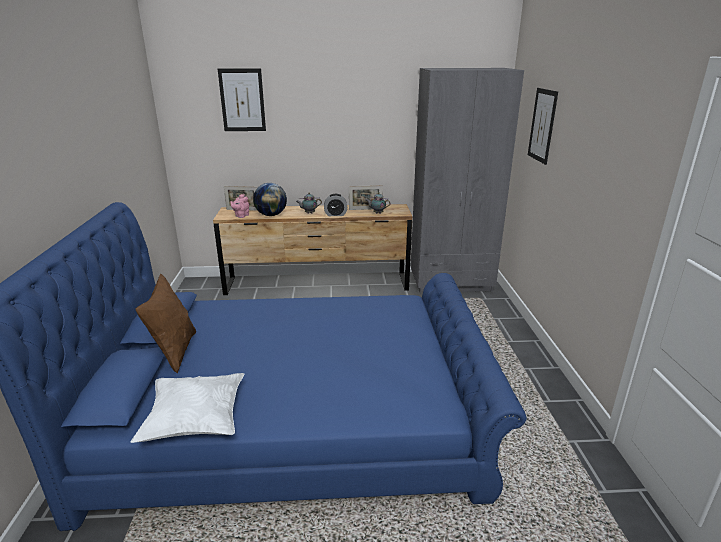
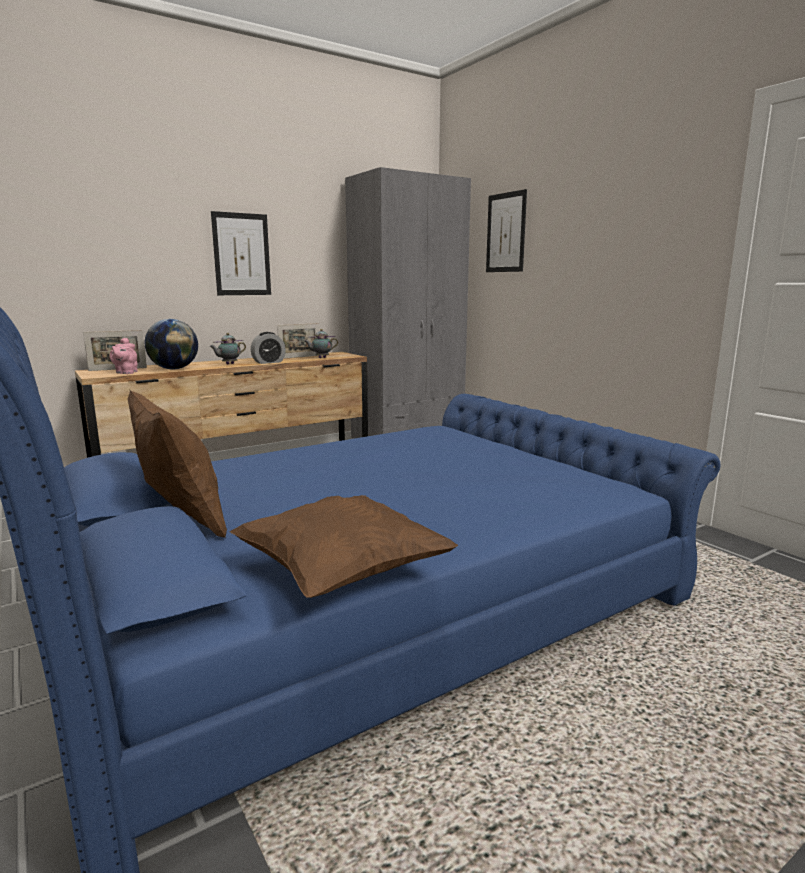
camera: 30 degrees left, 10 degrees down
white pillow [131,373,244,443] -> brown pillow [230,495,458,598]
picture [218,69,266,131] -> picture moved to [211,211,271,295]

